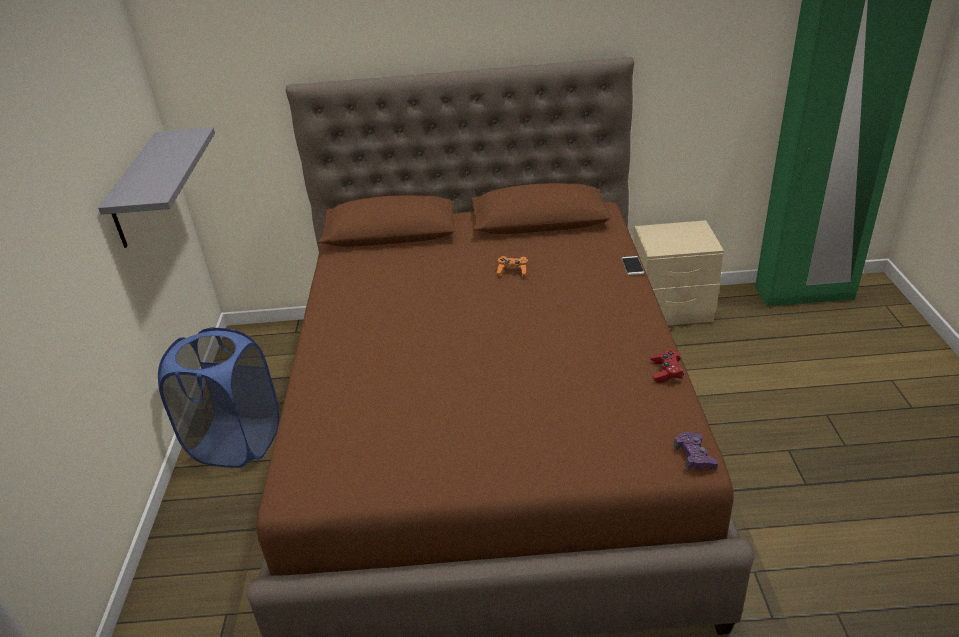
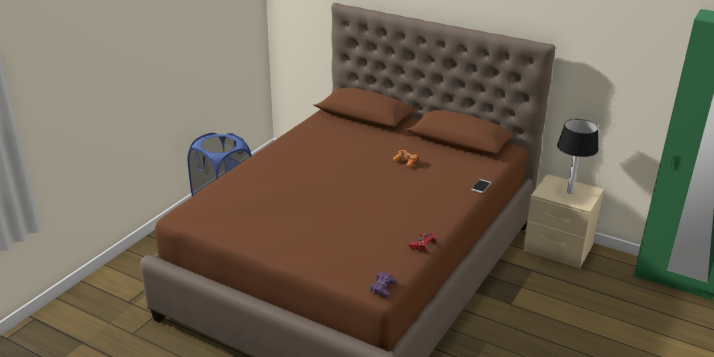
camera: 30 degrees right, 5 degrees down
grey shelf [98,127,215,248] -> none
none -> table lamp [557,119,598,194]

